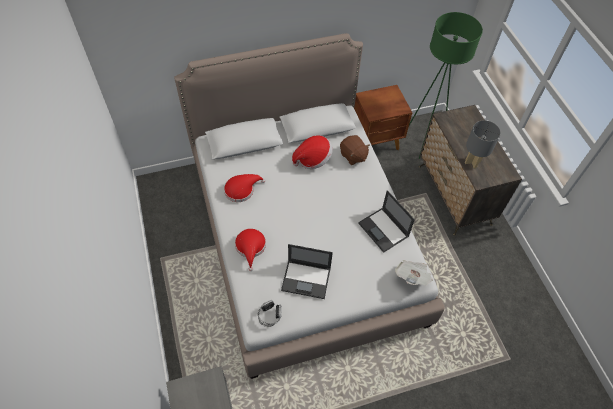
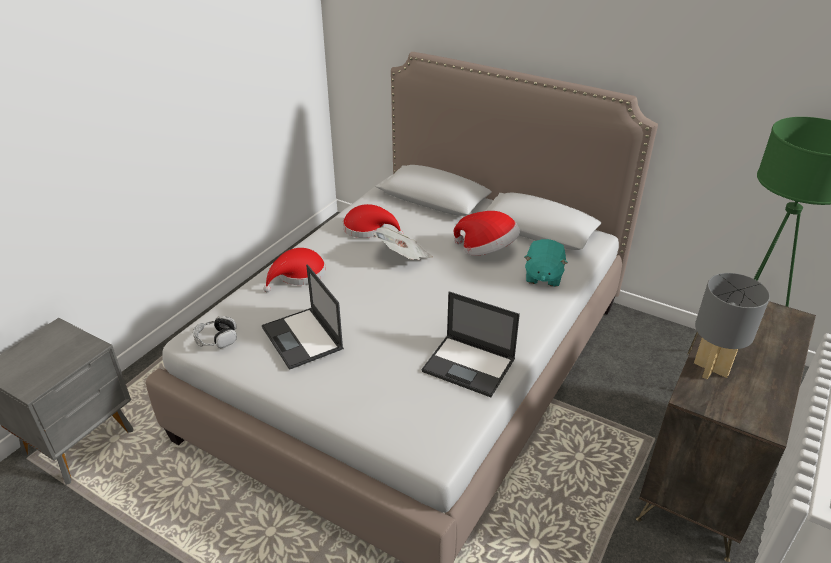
camera: 50 degrees right, 20 degrees down
brown plush toy [340,135,370,165] -> turquoise plush toy [524,239,568,287]
brown nightstand [354,85,412,150] -> none
laptop [358,190,415,253] -> laptop turned 75 degrees counterclockwise [422,291,520,397]
newspaper [395,260,433,286] -> newspaper moved to [373,227,433,260]

